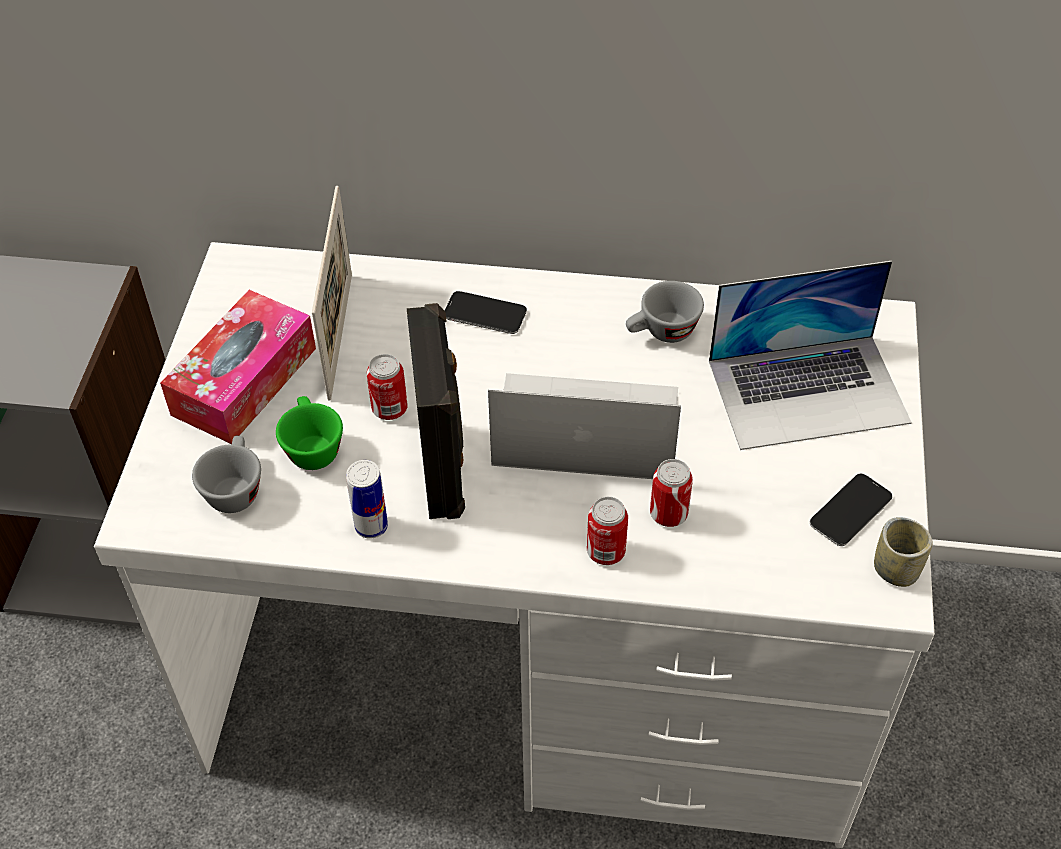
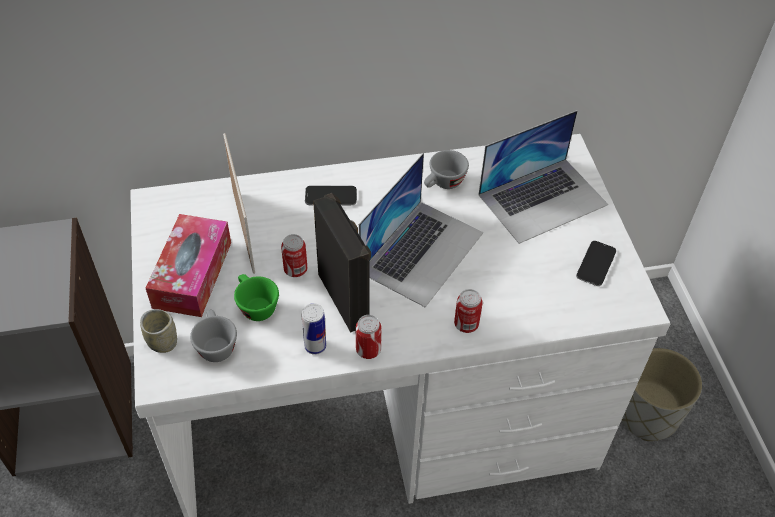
camera: 20 degrees left, 0 degrees up
laptop [488,373,681,479] -> laptop turned 135 degrees clockwise [359,153,483,307]
can [650,459,693,527] -> can moved to [356,315,382,359]
cup [874,517,933,587] -> cup moved to [140,309,177,353]
none -> grey planter [621,348,702,441]

